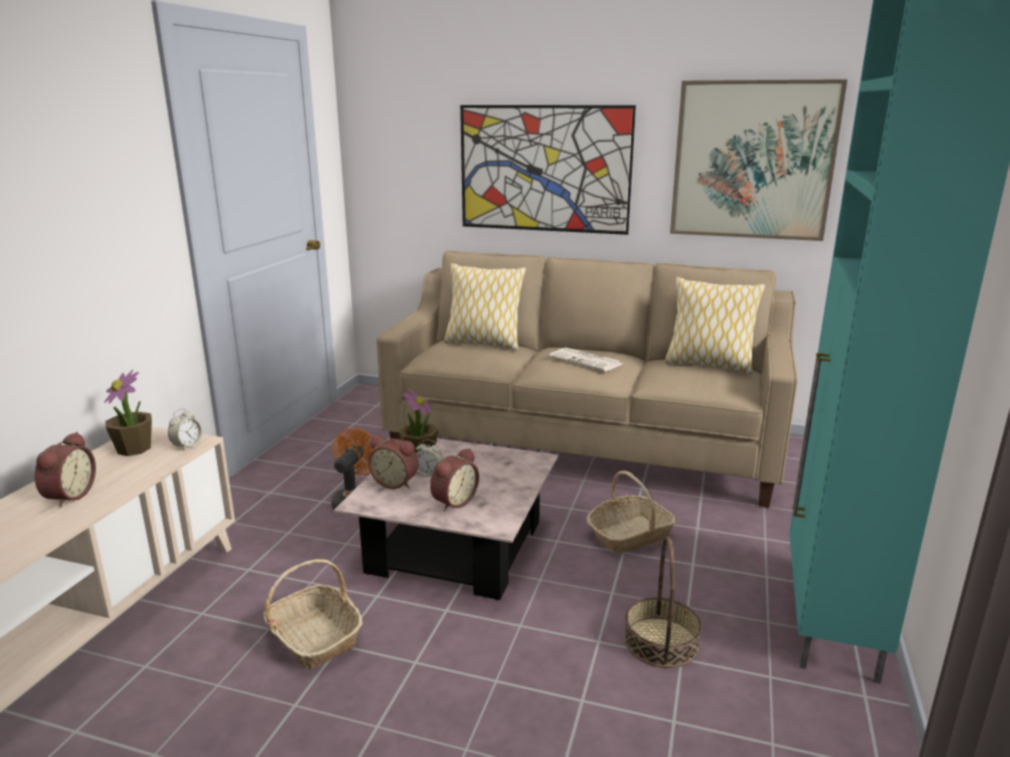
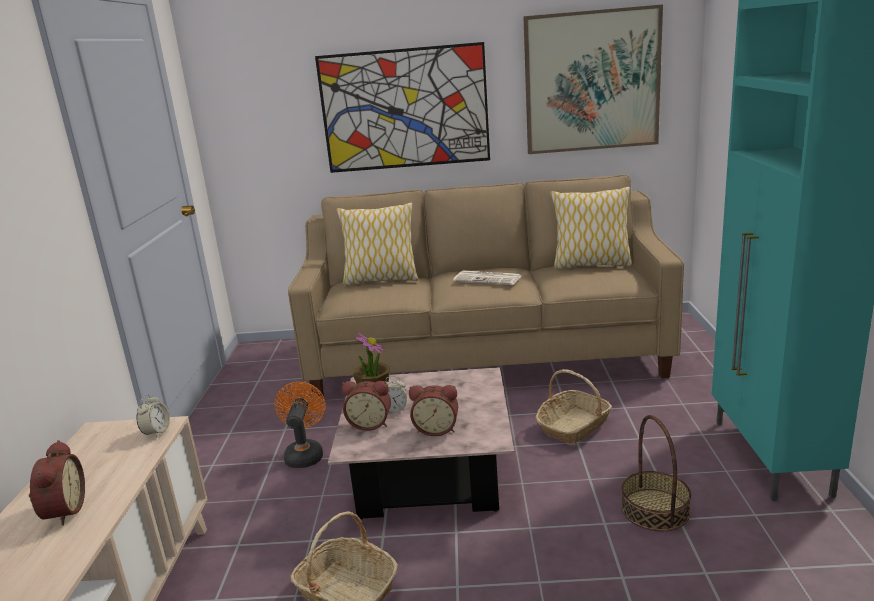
camera: 15 degrees left, 0 degrees up
potted plant [104,370,152,456] -> none
alarm clock [430,448,479,512] -> alarm clock turned 75 degrees clockwise [409,385,458,436]

